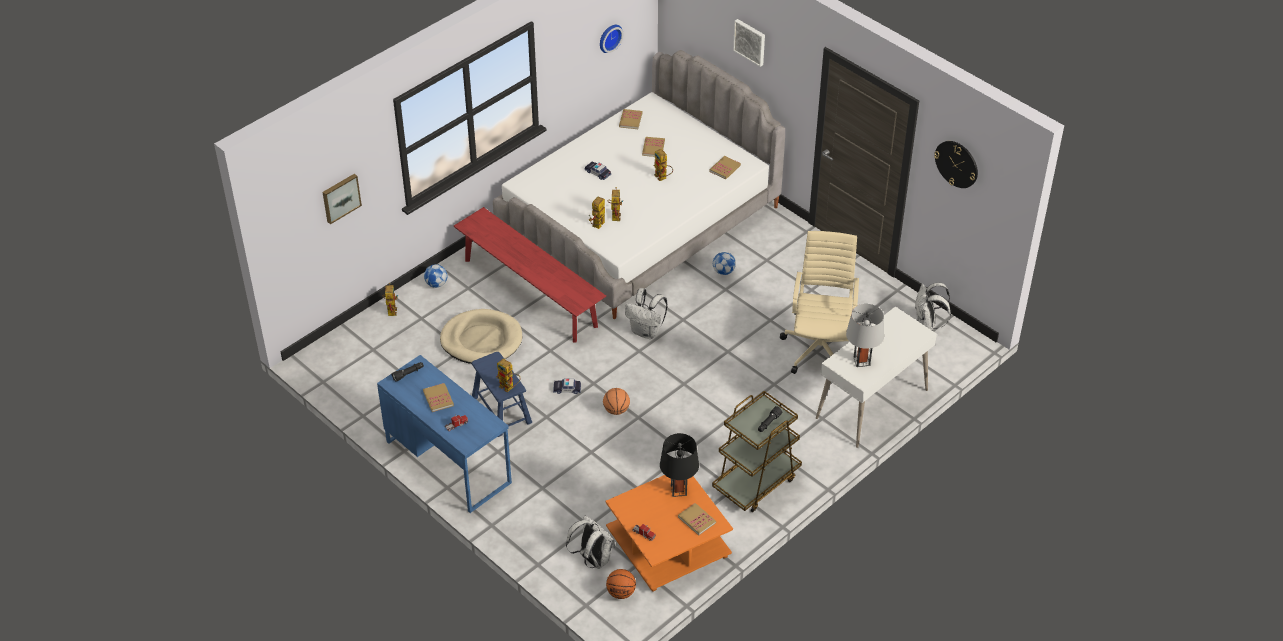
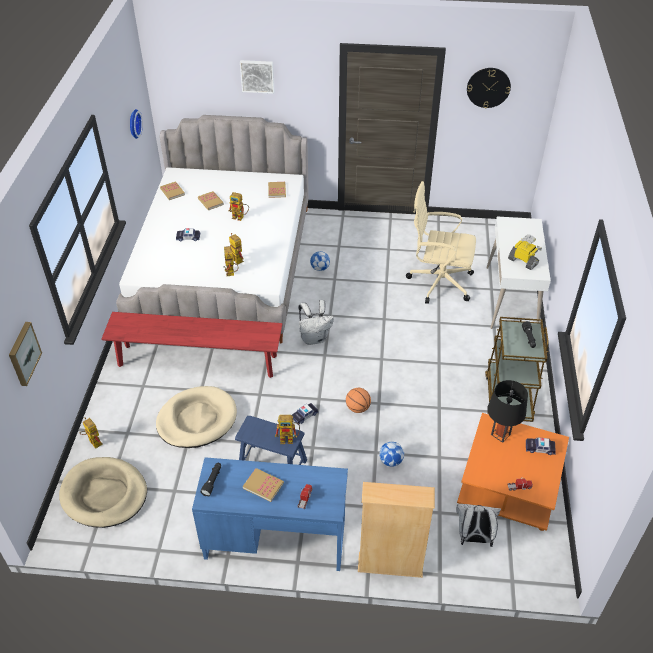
camera: 40 degrees left, 0 degrees up
football [424,264,447,288] -> football moved to [379,442,404,467]
basketball [606,569,636,599] -> none
book [678,503,716,535] -> toy car [526,437,556,455]
beige office chair [780,231,859,374] -> beige office chair turned 45 degrees counterclockwise [406,181,476,304]
grey table lamp [846,304,884,367] -> toy robot [508,234,542,270]
white backpack [914,283,951,330] -> none
none -> beige dog bed [59,457,147,528]
none -> beige bookcase [358,482,435,578]

